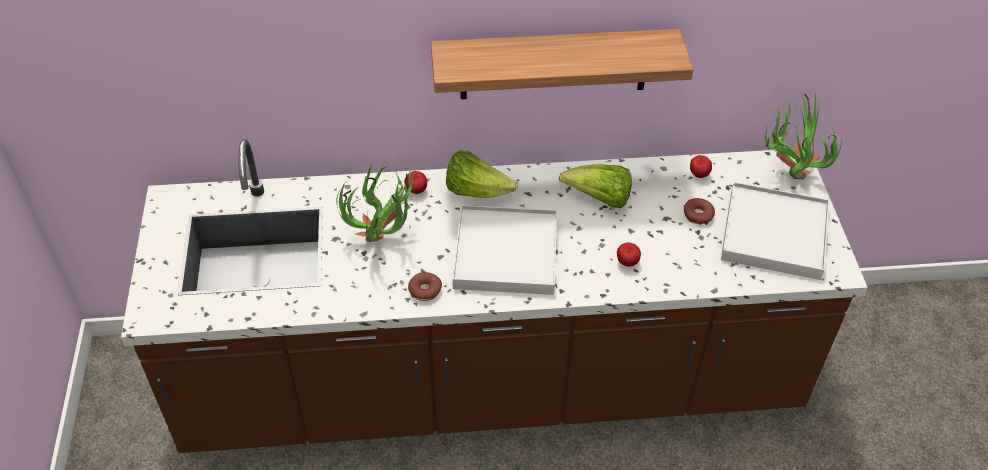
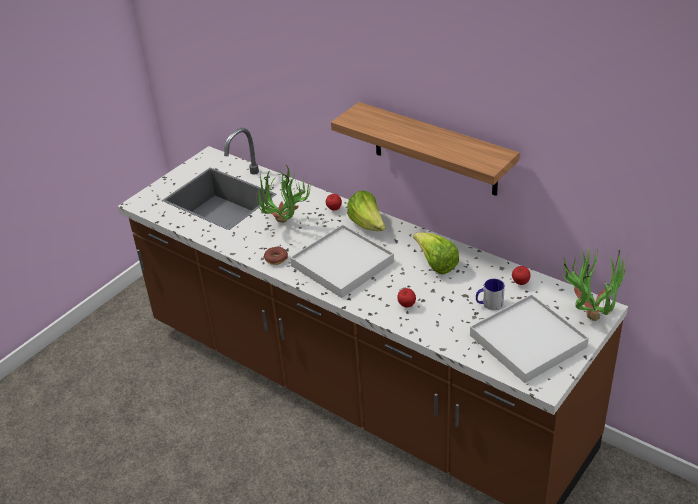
camera: 45 degrees right, 10 degrees down
donut [684,198,715,225] -> mug [476,279,505,310]

